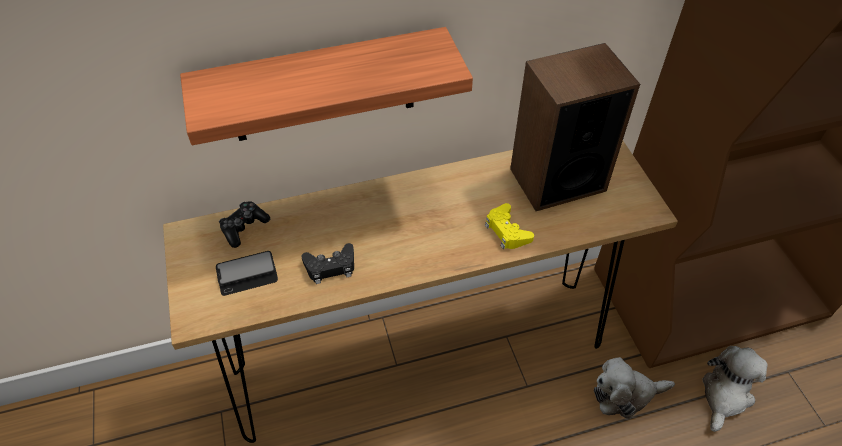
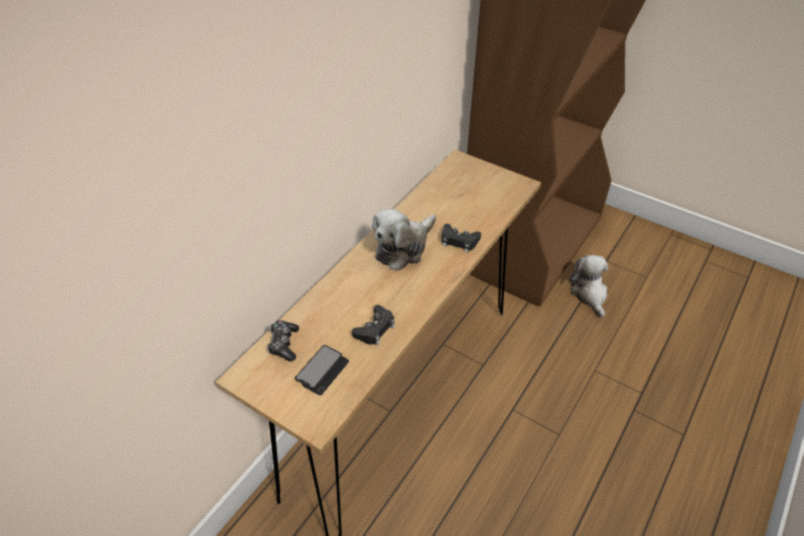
camera: 40 degrees left, 5 degrees down
shelf [180,27,473,145] -> none
yellow game controller [485,203,534,249] -> black game controller [442,224,481,253]
speaker [510,43,640,211] -> none
plush toy [594,357,675,419] -> plush toy moved to [372,209,436,271]

